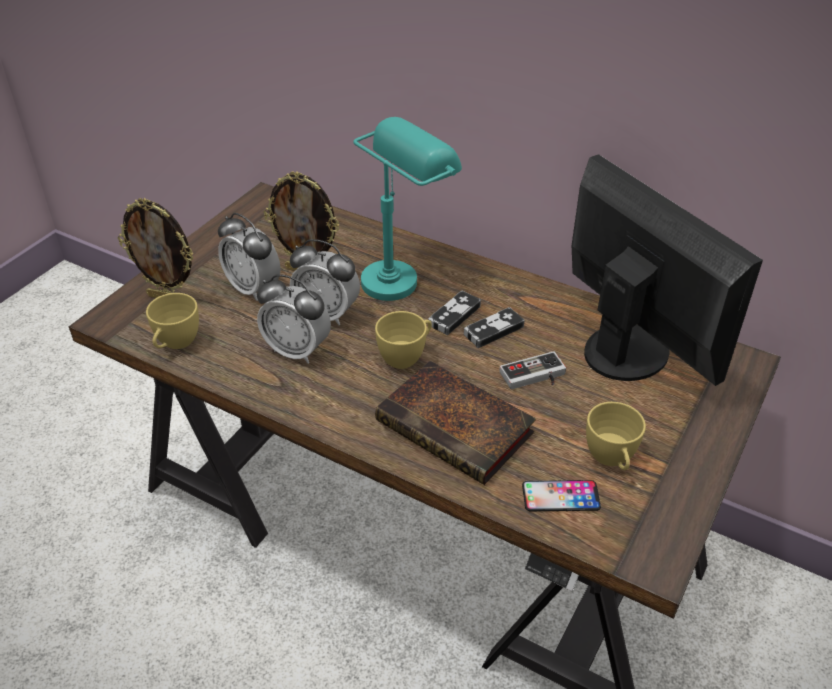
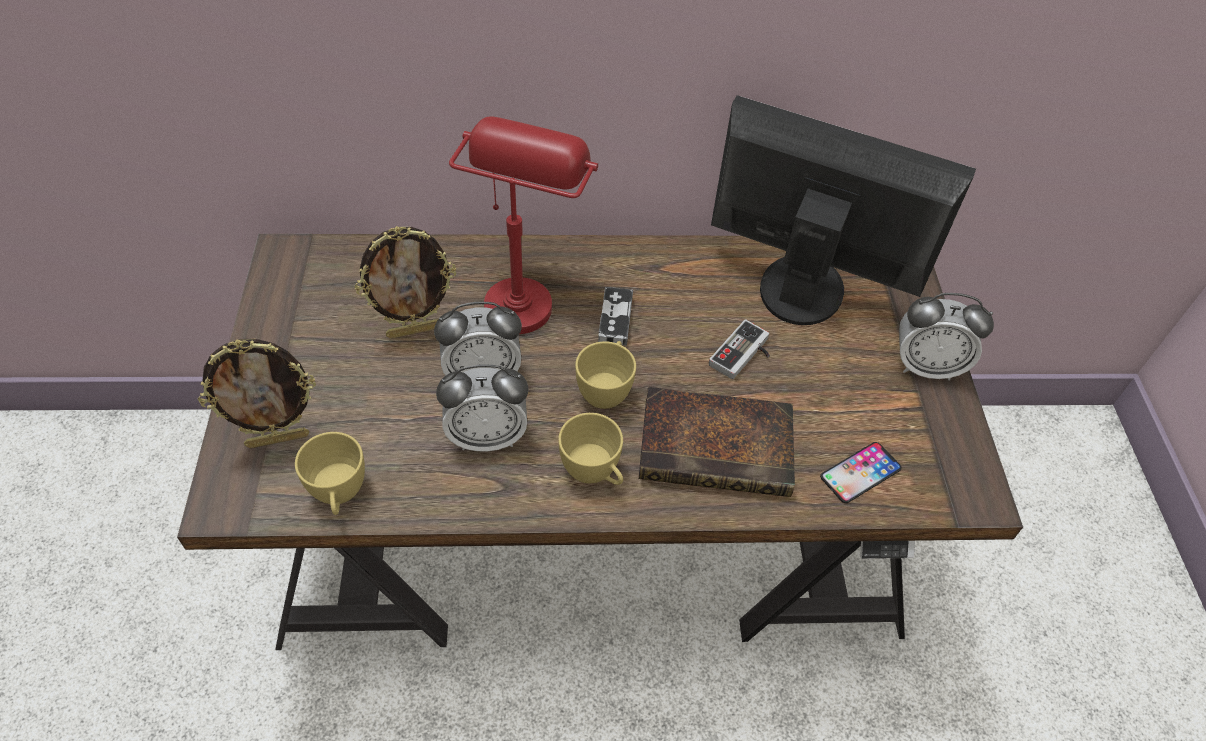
camera: 35 degrees left, 10 degrees up
alarm clock [218,213,281,301] -> alarm clock moved to [899,293,994,381]
turquoise table lamp [353,117,462,301] -> red table lamp [449,116,598,334]
game controller [464,307,525,348] -> none
yellow cup [586,402,646,470] -> yellow cup moved to [558,413,623,485]

